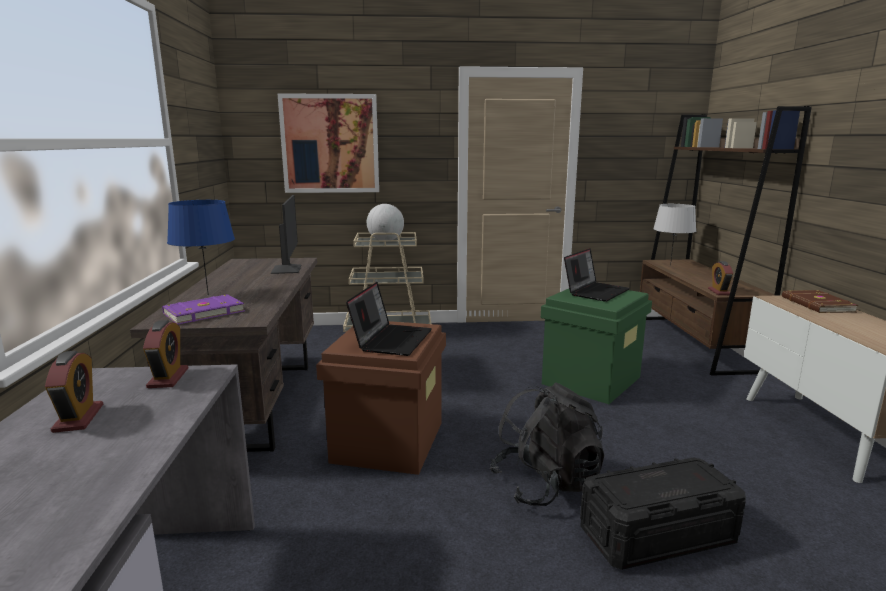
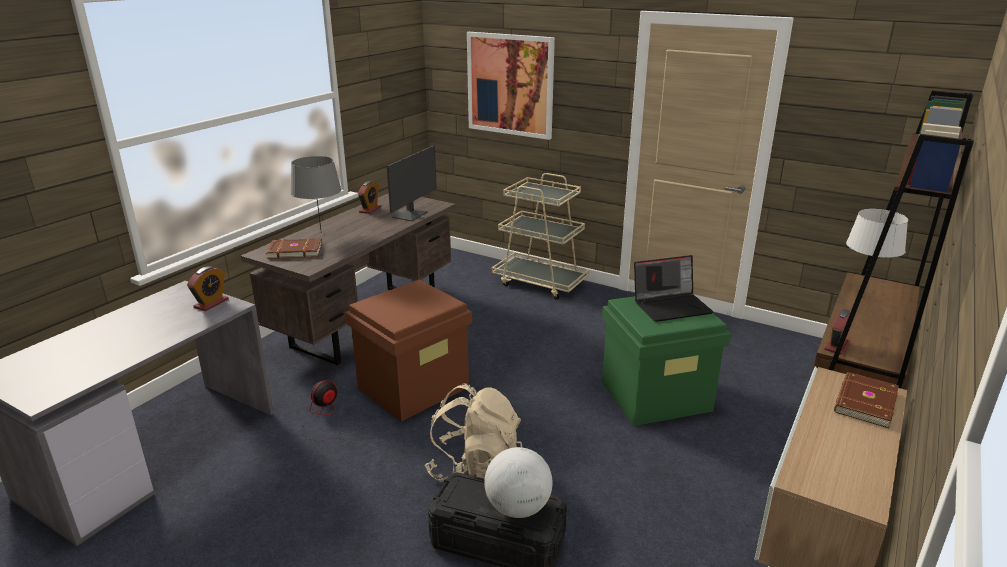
camera: 35 degrees right, 10 degrees up
alarm clock [45,351,103,433] -> alarm clock moved to [358,181,381,214]
purple book [162,295,245,325] -> brown book [266,238,322,259]
blue table lamp [167,200,235,295] -> grey table lamp [290,156,341,233]
laptop [346,282,432,356] -> none
globe [367,204,404,240] -> globe moved to [484,447,553,518]
black backpack [490,382,604,506] -> beige backpack [424,383,522,482]
none -> fan [300,380,350,443]

